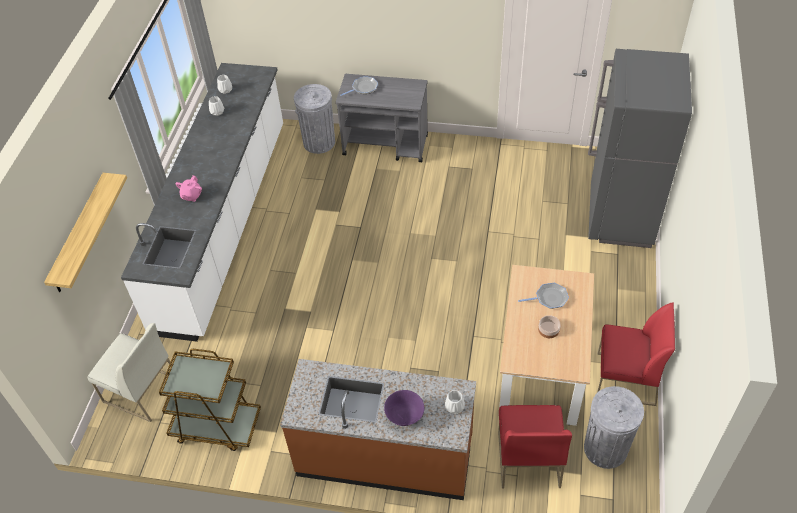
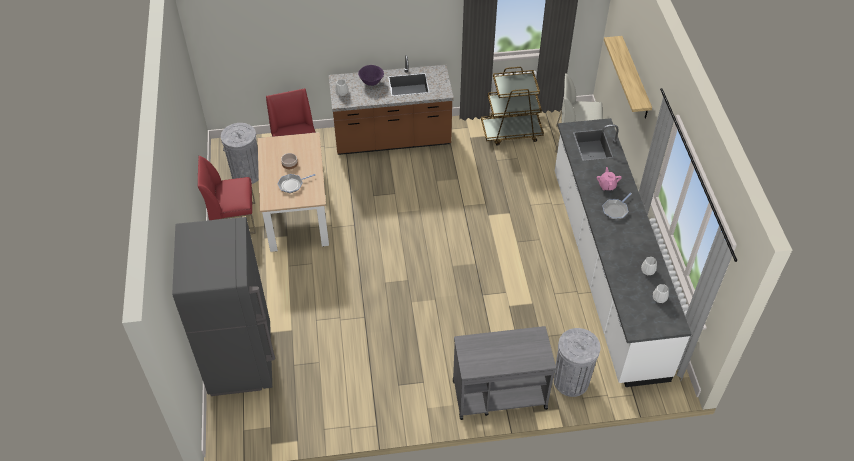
camera: 160 degrees right, 0 degrees up
frying pan [340,76,378,96] -> frying pan moved to [602,193,632,219]

